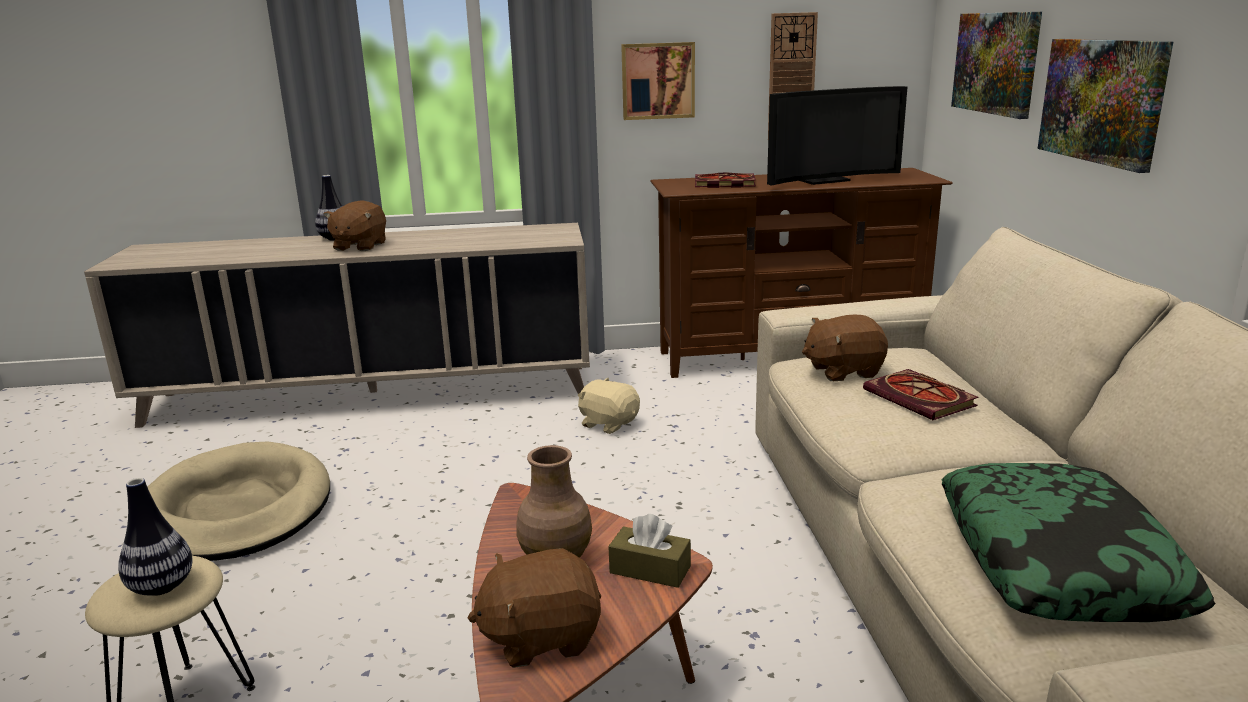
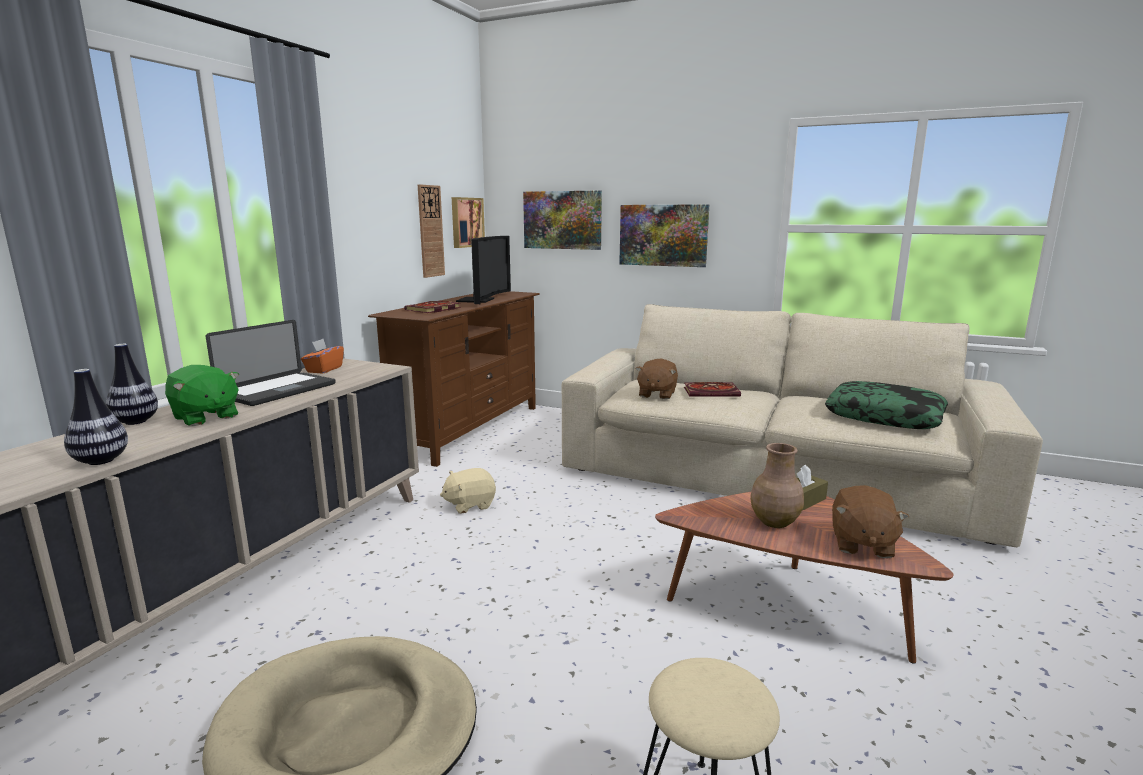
camera: 60 degrees left, 5 degrees down
vase [118,478,193,596] -> vase moved to [64,369,128,465]
brown plush toy [323,200,386,251] -> green plush toy [165,365,239,426]
picture [621,42,695,120] -> picture moved to [452,197,485,248]
none -> laptop [206,320,336,406]
none -> orange tissue box [301,339,344,374]

